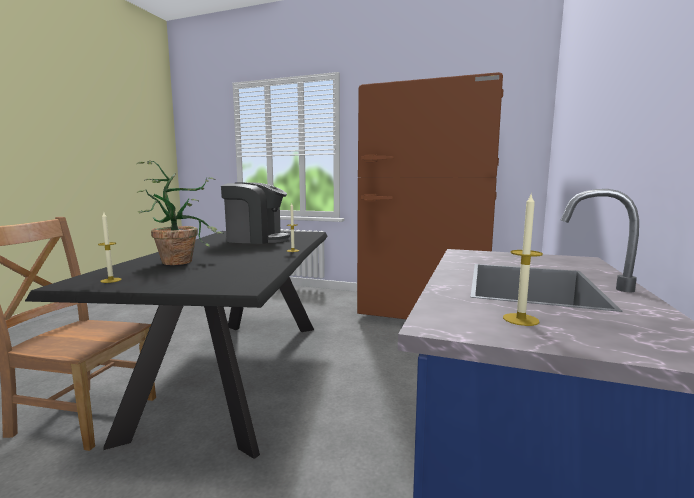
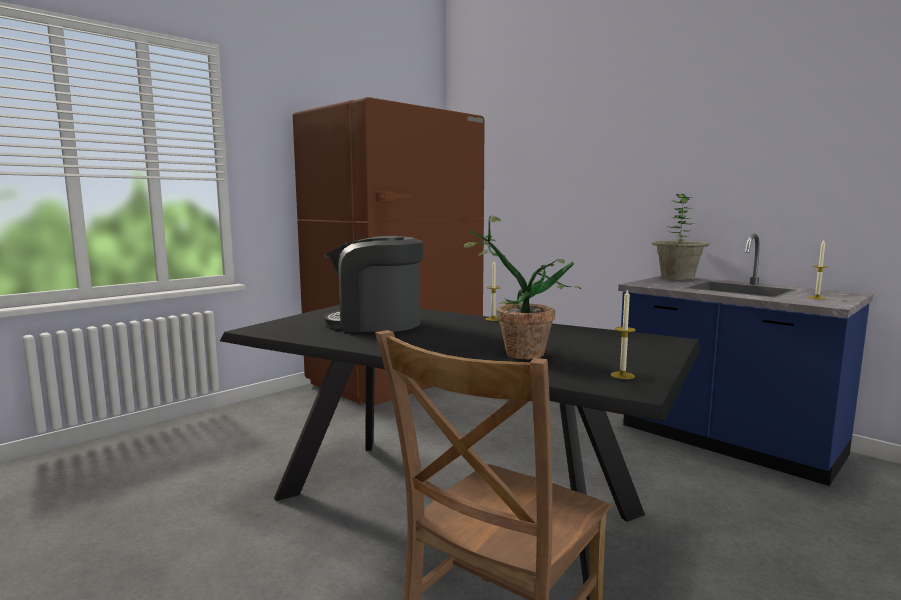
camera: 65 degrees left, 0 degrees up
coffee machine [221,182,290,244] -> coffee machine turned 120 degrees counterclockwise [324,236,423,332]
none -> potted plant [652,194,710,280]

